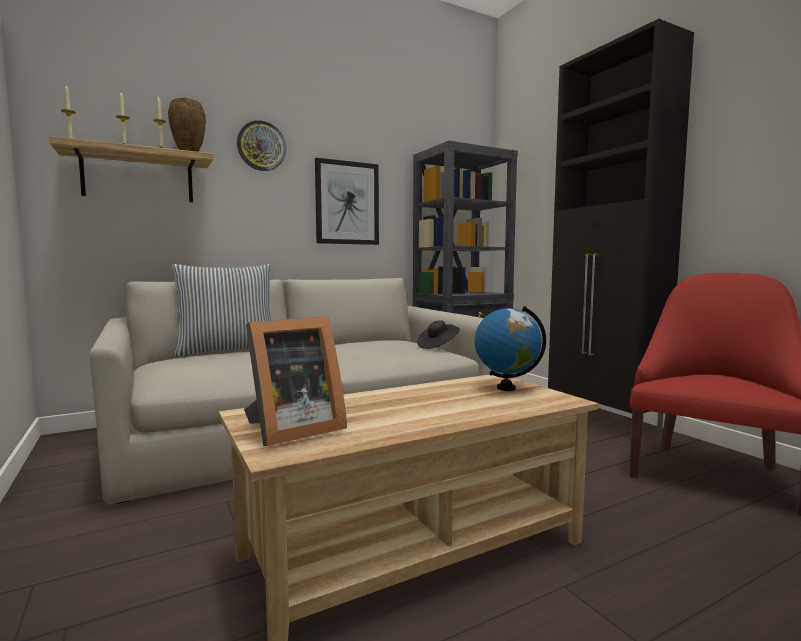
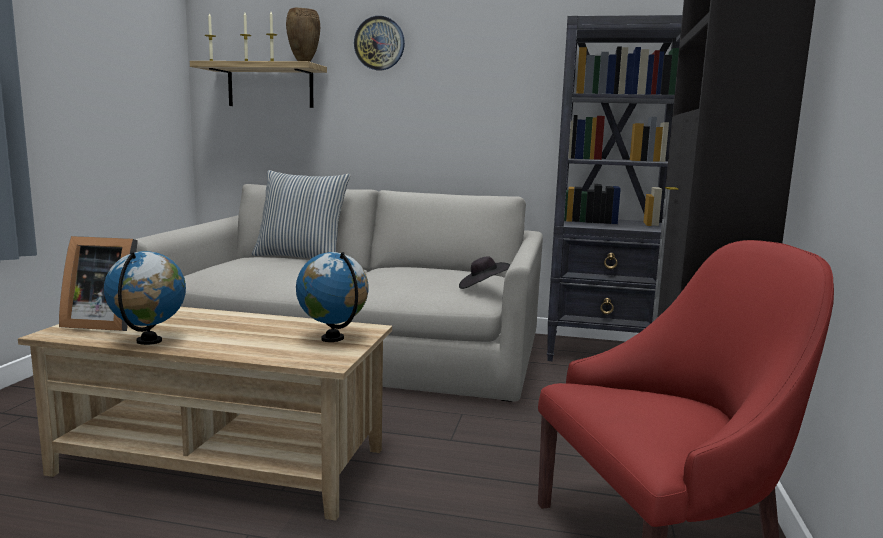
camera: 40 degrees right, 5 degrees up
picture [315,158,379,245] -> none
none -> globe [104,251,186,345]

